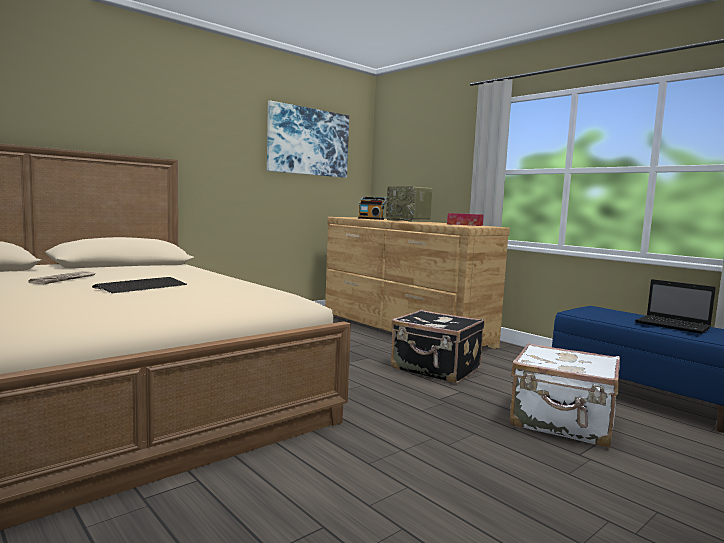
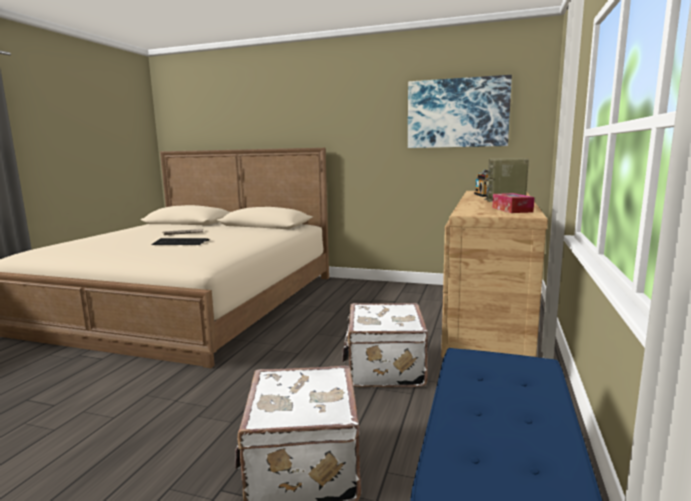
camera: 60 degrees right, 5 degrees up
black suitcase [391,310,484,383] -> white suitcase [342,303,428,387]
laptop [635,279,716,334] -> none

